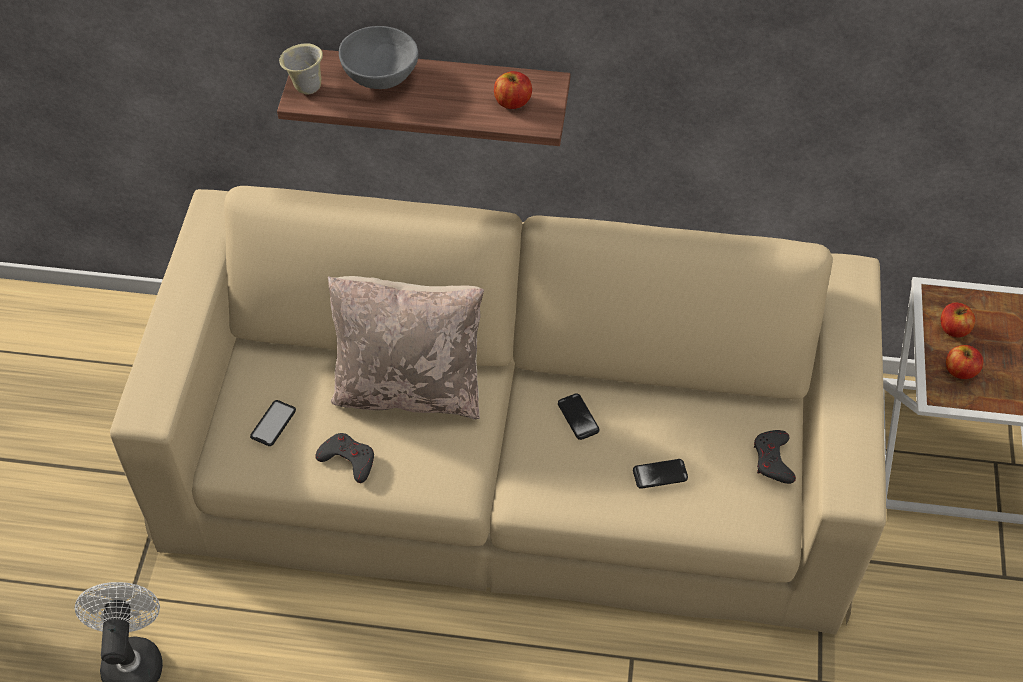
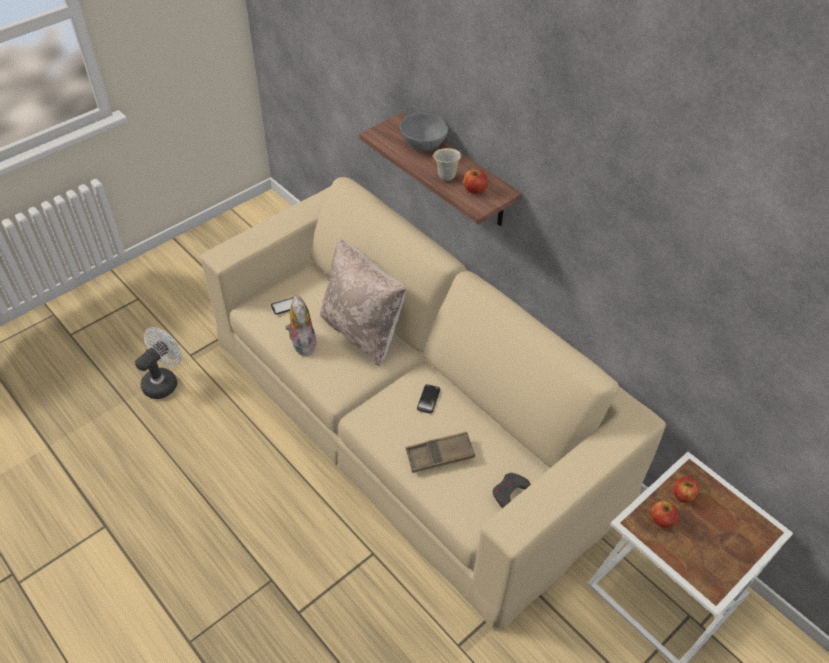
camera: 40 degrees right, 5 degrees down
beige mug [279,43,323,95] -> beige mug moved to [433,148,461,181]
grey game controller [315,433,374,483] -> plush toy [285,295,317,356]
phone [633,459,688,489] -> brown tray [406,432,475,473]

